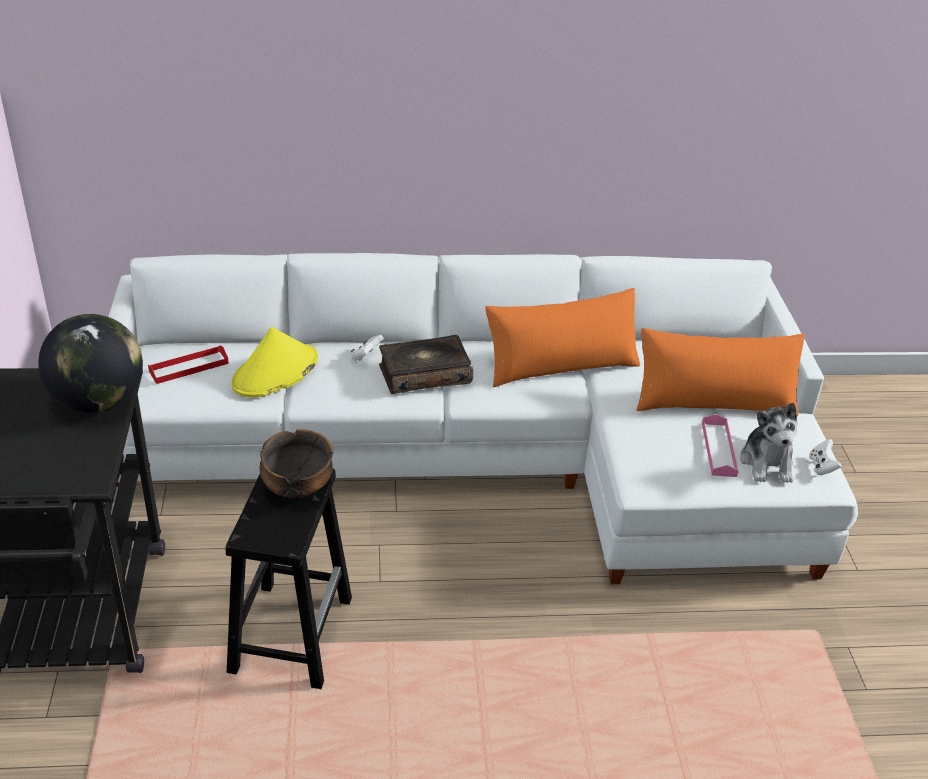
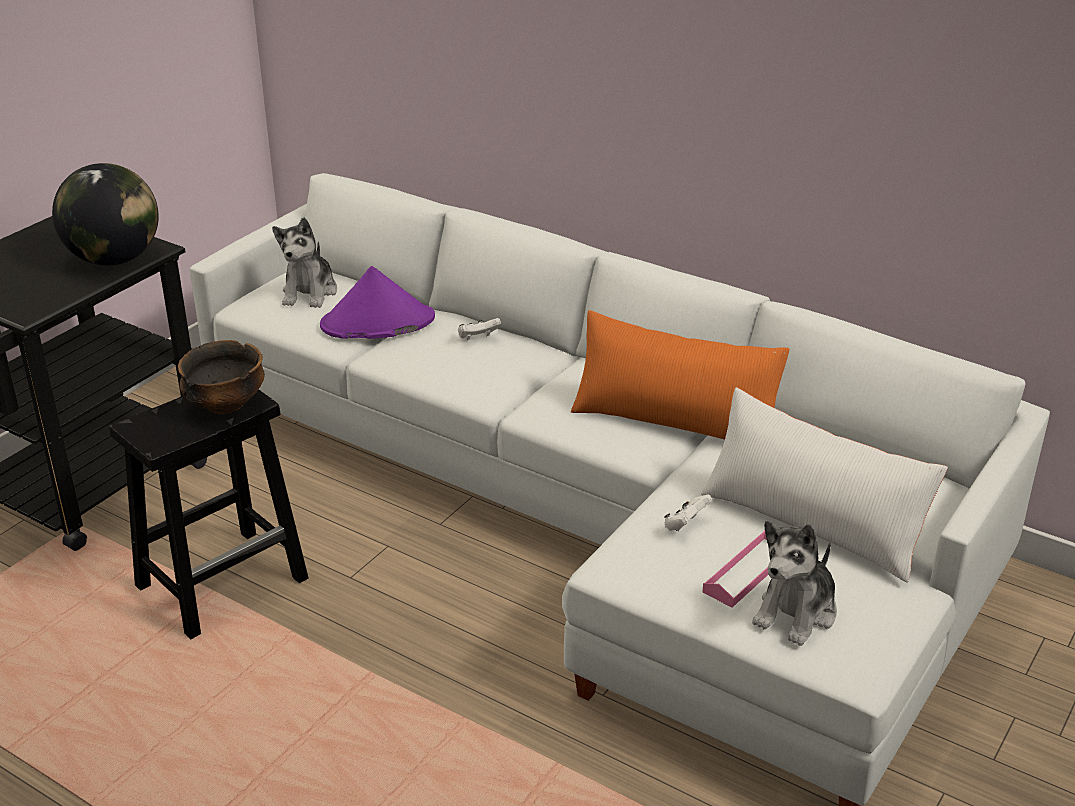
camera: 40 degrees right, 5 degrees down
red tray [148,345,229,384] -> plush toy [272,217,337,308]
yellow hat [232,327,318,398] -> purple hat [320,266,435,339]
book [379,335,473,394] -> none
orange pillow [637,328,804,416] -> white pillow [701,387,948,582]
white game controller [809,439,842,475] -> white game controller moved to [664,494,713,531]

